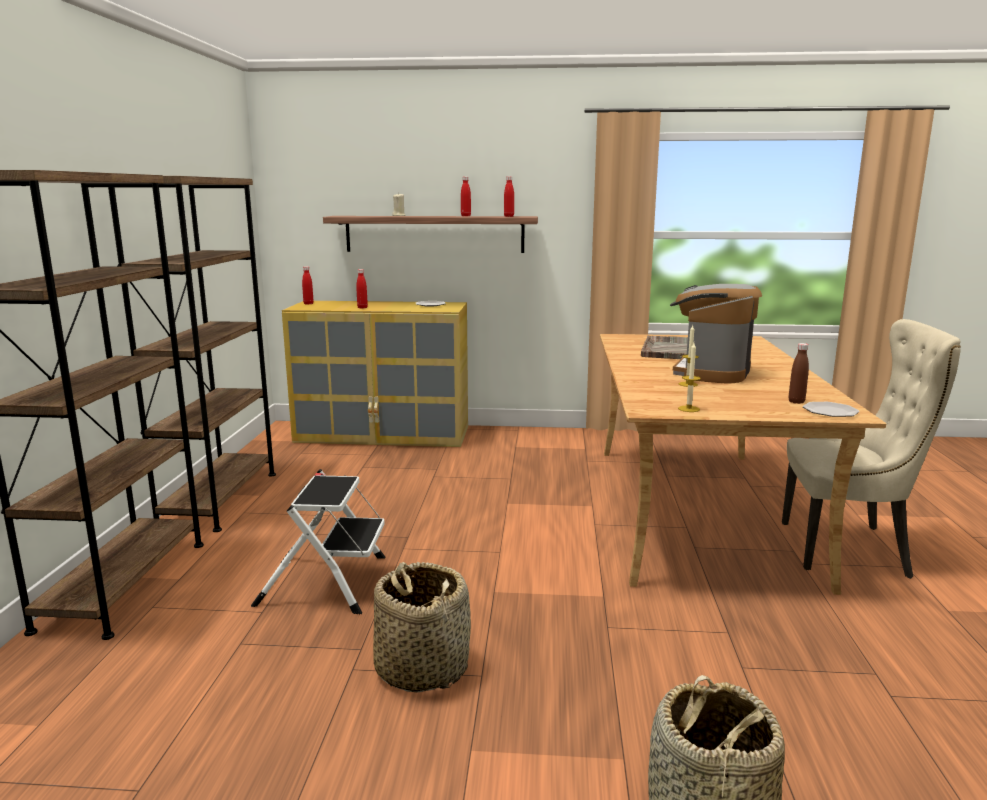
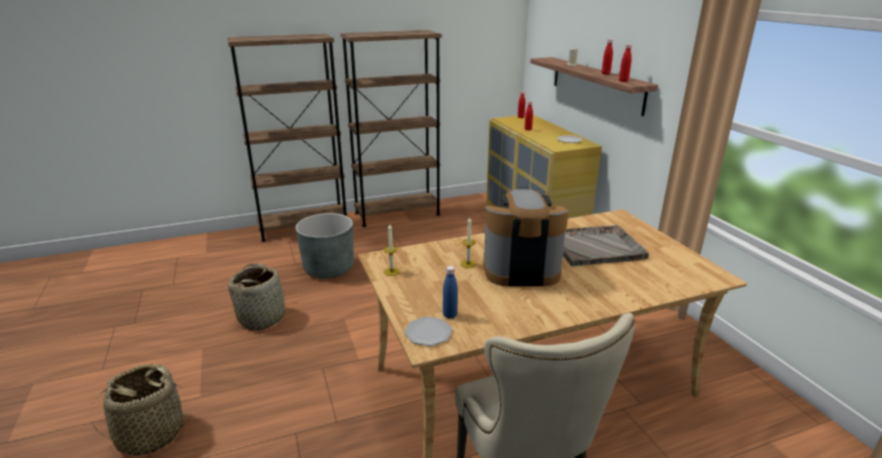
camera: 65 degrees right, 10 degrees up
step ladder [251,469,386,614] -> grey planter [296,213,354,279]
brown bottle [788,343,809,404] -> blue bottle [443,266,458,319]

